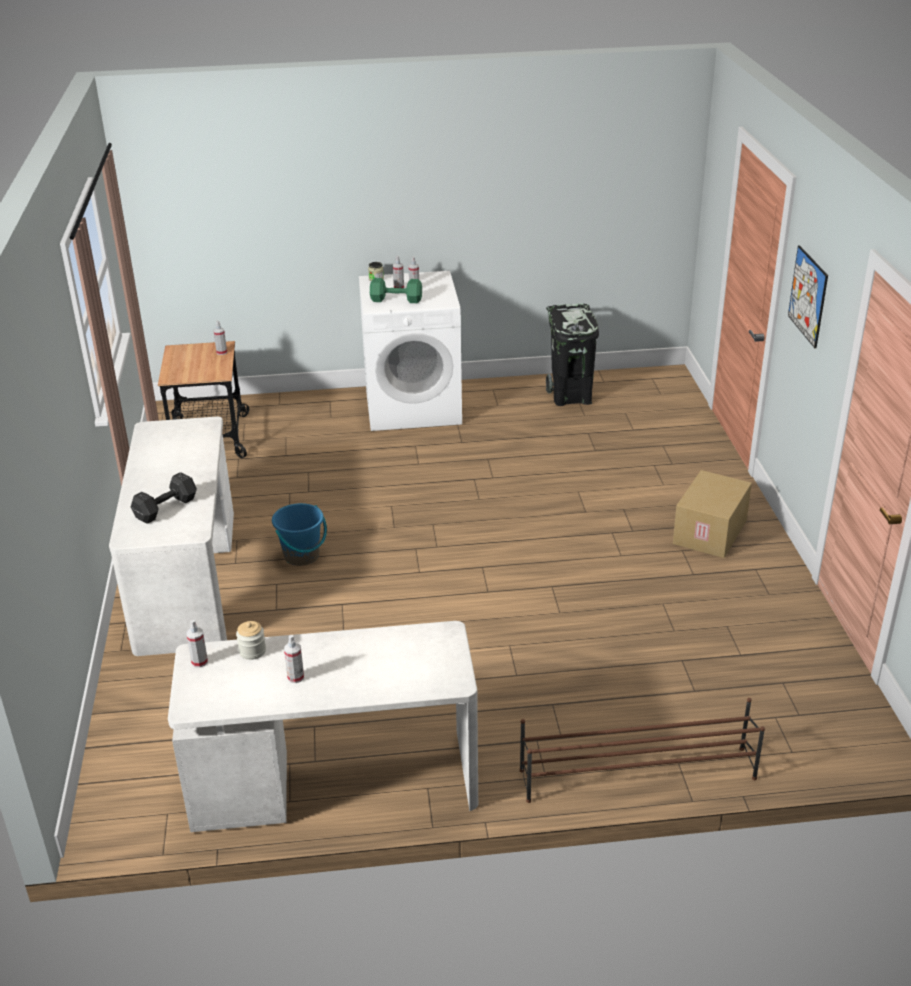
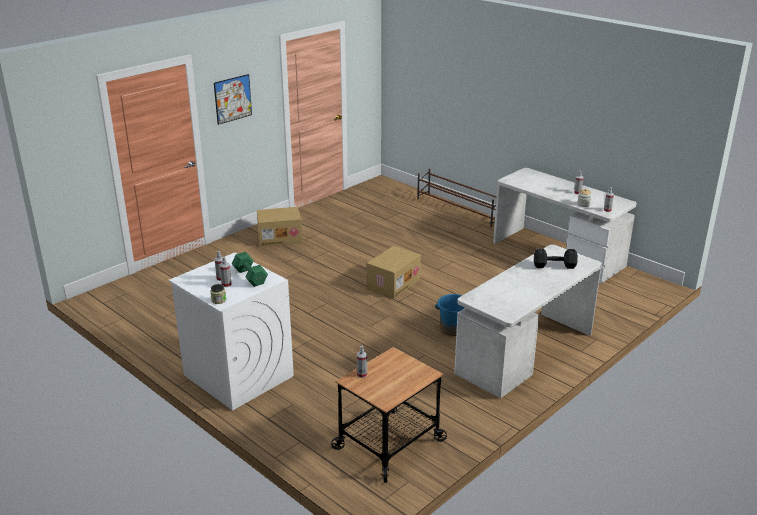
camera: 130 degrees left, 5 degrees down
black trash can [546,303,599,406] -> none
none -> cardboard box [367,246,421,299]

